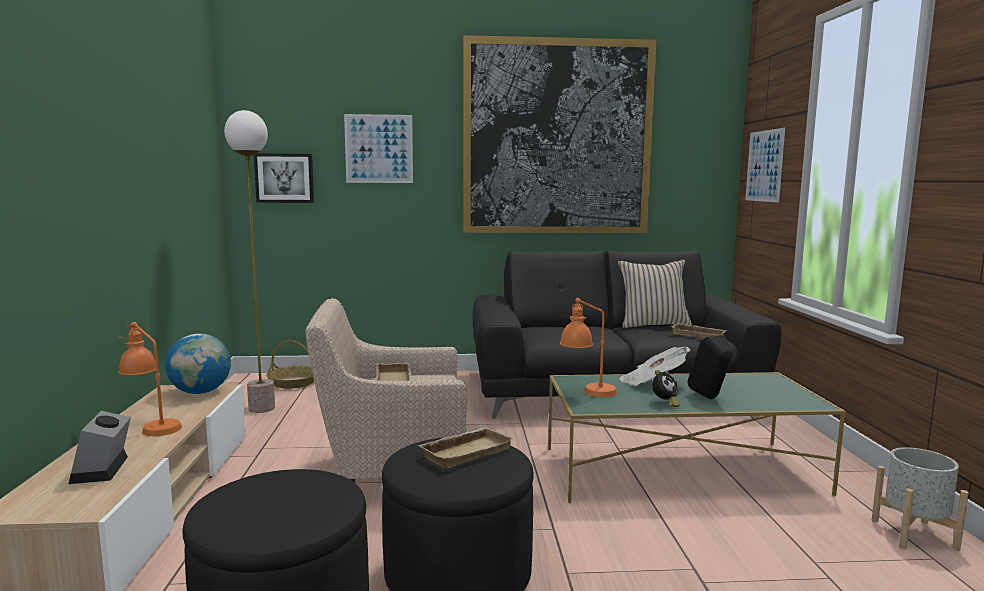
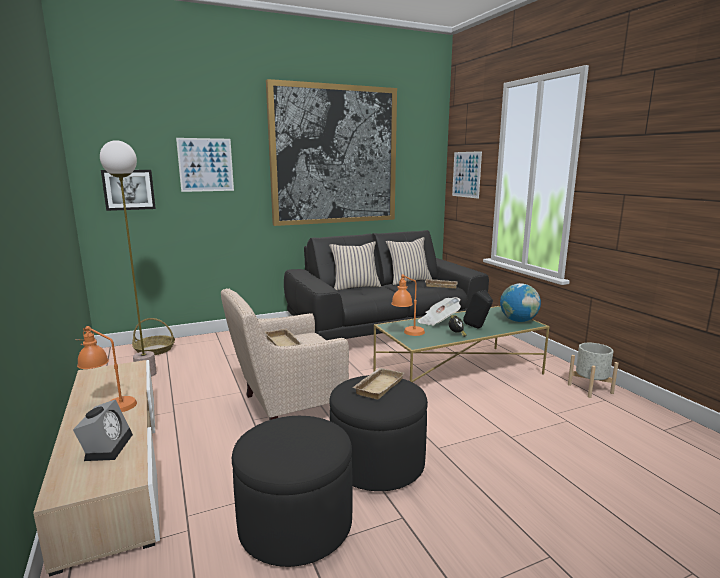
camera: 20 degrees left, 5 degrees up
alarm clock [69,411,131,484] -> alarm clock turned 150 degrees counterclockwise [73,399,133,461]
globe [165,334,231,394] -> globe moved to [500,283,541,322]
none -> beige pillow [329,241,381,291]

